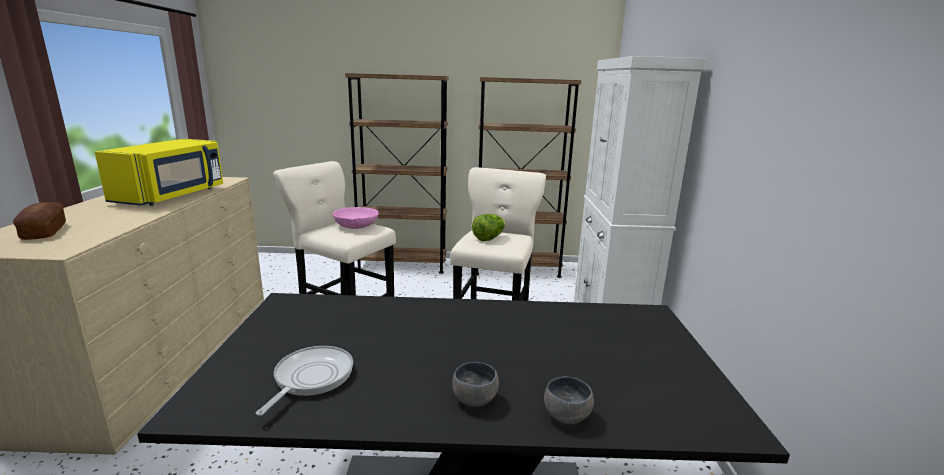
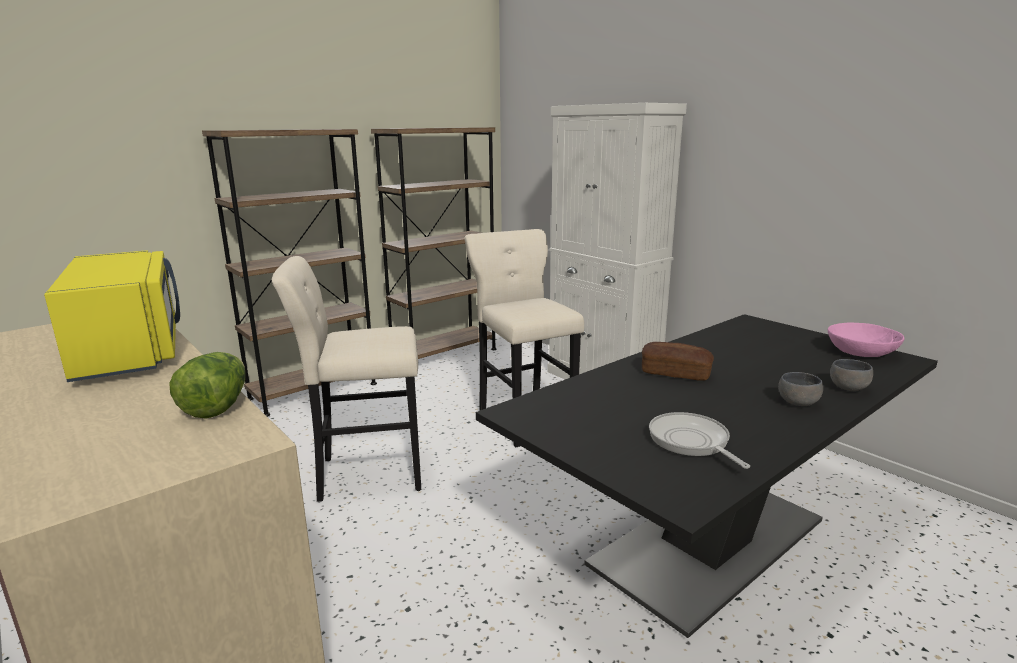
camera: 40 degrees left, 0 degrees up
bread [13,202,66,240] -> bread moved to [642,342,714,381]
pink bowl [333,207,379,229] -> pink bowl moved to [828,323,905,357]
lettuce [472,214,506,241] -> lettuce moved to [169,352,245,419]

